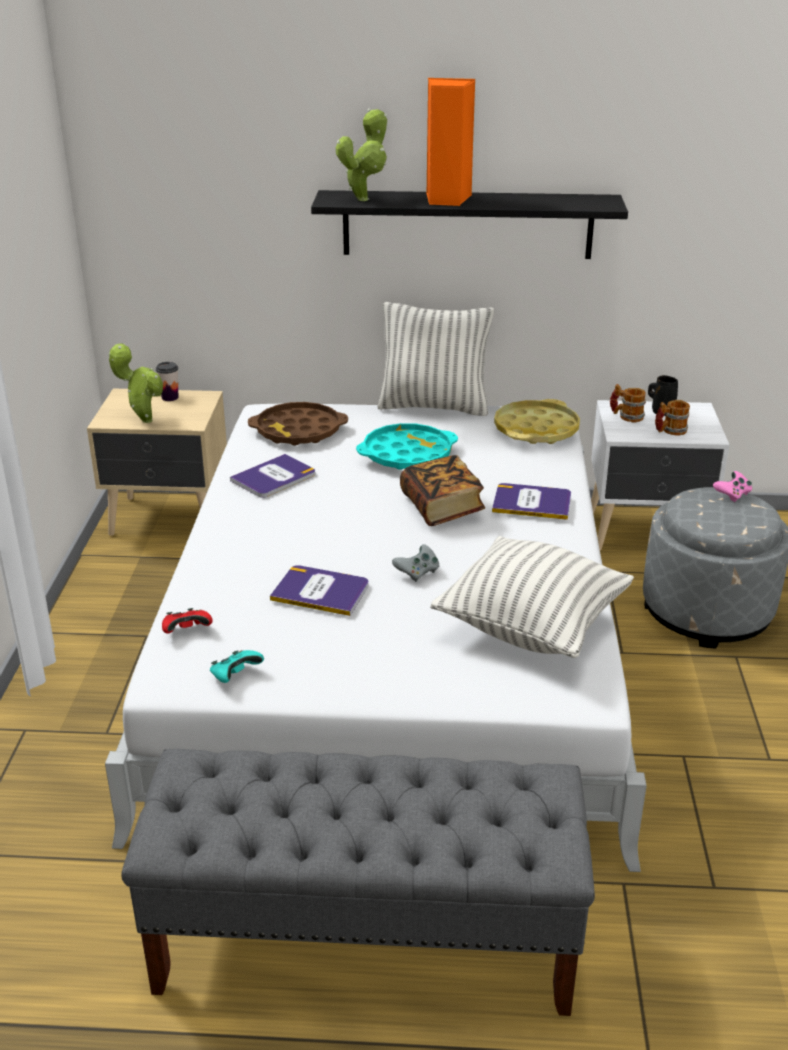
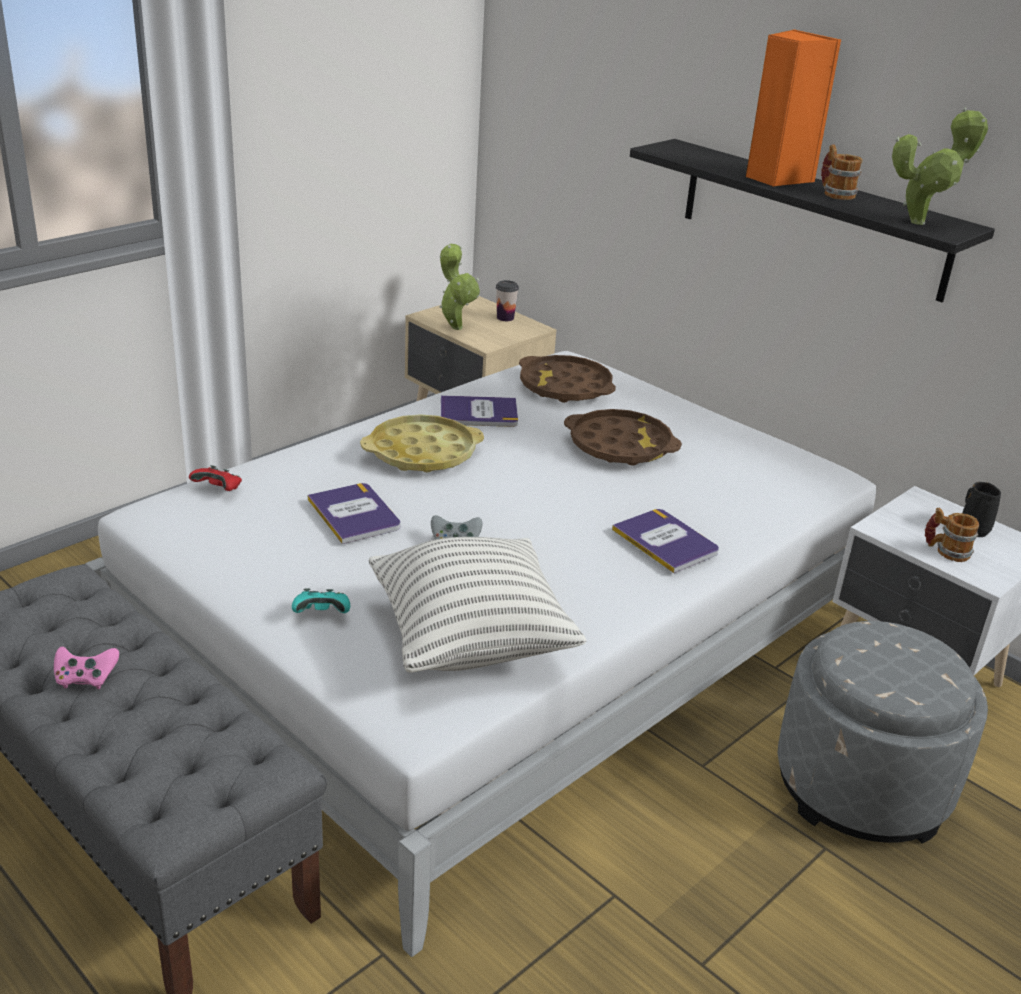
camera: 40 degrees right, 0 degrees up
turquoise game controller [210,650,264,683] -> turquoise game controller moved to [292,588,350,613]
potted plant [336,109,387,201] -> potted plant moved to [892,107,988,225]
turquoise tray [356,423,458,470] -> brown tray [564,409,682,465]
pillow [377,302,494,416] -> none
book [400,455,485,526] -> none
yellow tray [494,399,580,444] -> yellow tray moved to [360,414,484,473]
mug [610,384,646,422] -> mug moved to [821,144,863,200]
pink game controller [713,471,752,502] -> pink game controller moved to [54,647,119,689]

